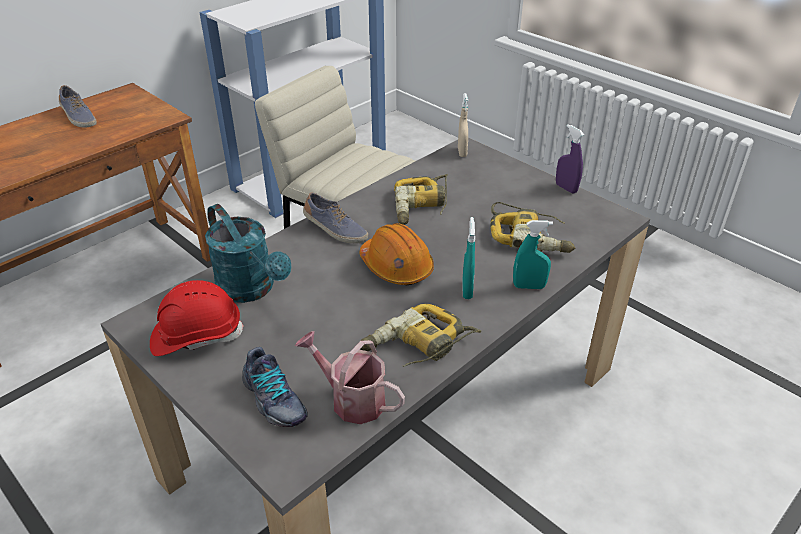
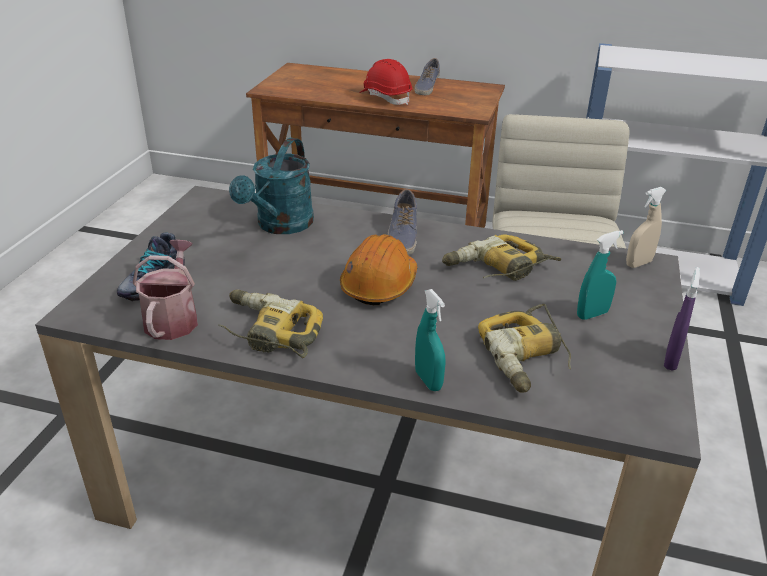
camera: 60 degrees right, 5 degrees down
red hard hat [150,280,244,356] -> red hard hat moved to [359,59,412,105]
turquoise spray bottle [462,217,475,299] -> turquoise spray bottle moved to [577,230,624,320]

